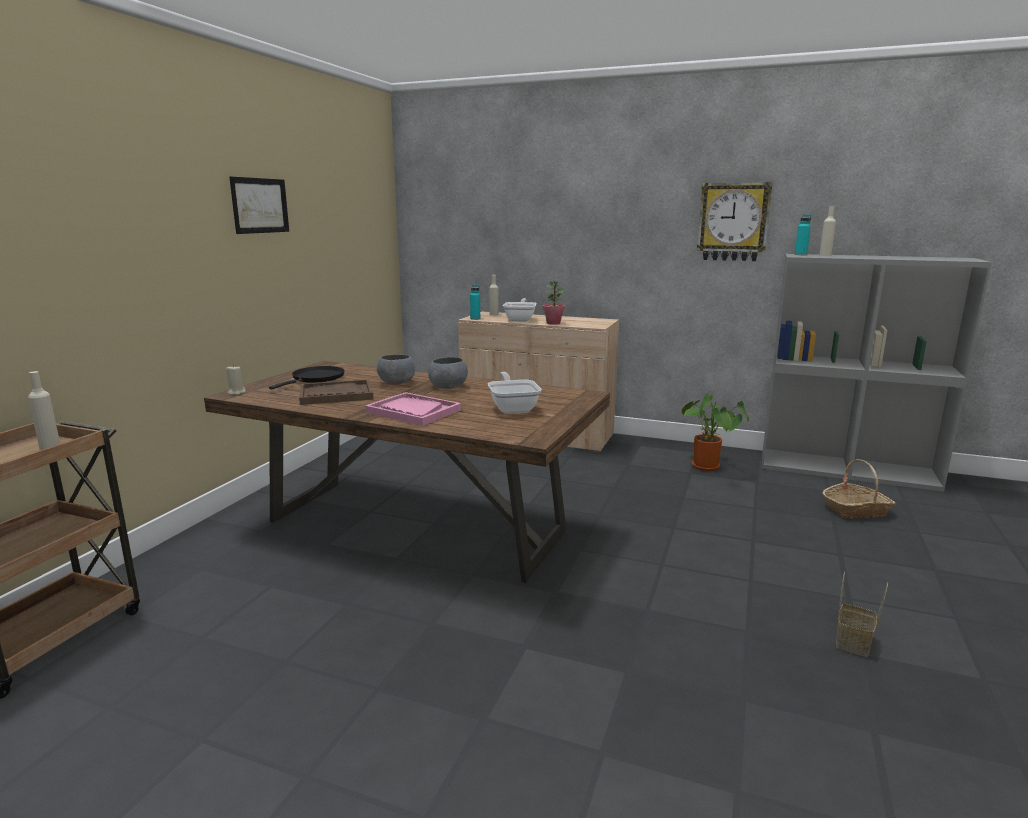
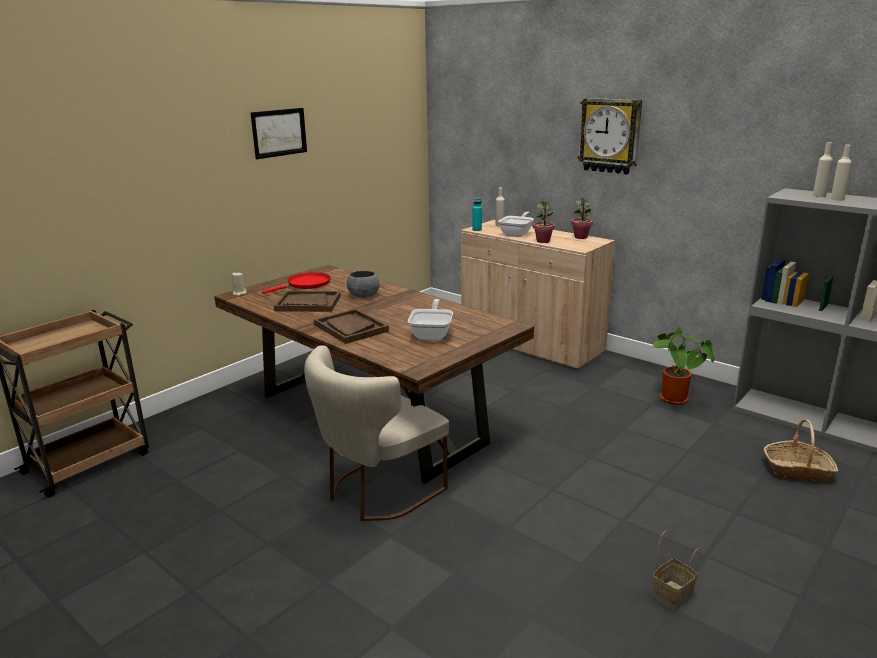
camera: 20 degrees right, 5 degrees up
beige bottle [28,371,60,450] -> beige bottle moved to [831,145,852,201]
black frying pan [269,366,345,389] -> red frying pan [262,272,331,294]
pink tray [365,392,461,426] -> brown tray [314,309,389,344]
grey bowl [428,357,468,389] -> none
wall clock [697,182,773,261] -> wall clock moved to [577,98,642,174]
turquoise bottle [795,214,811,255] -> none
none -> beige chair [304,345,449,521]
none -> potted plant [571,197,593,239]

